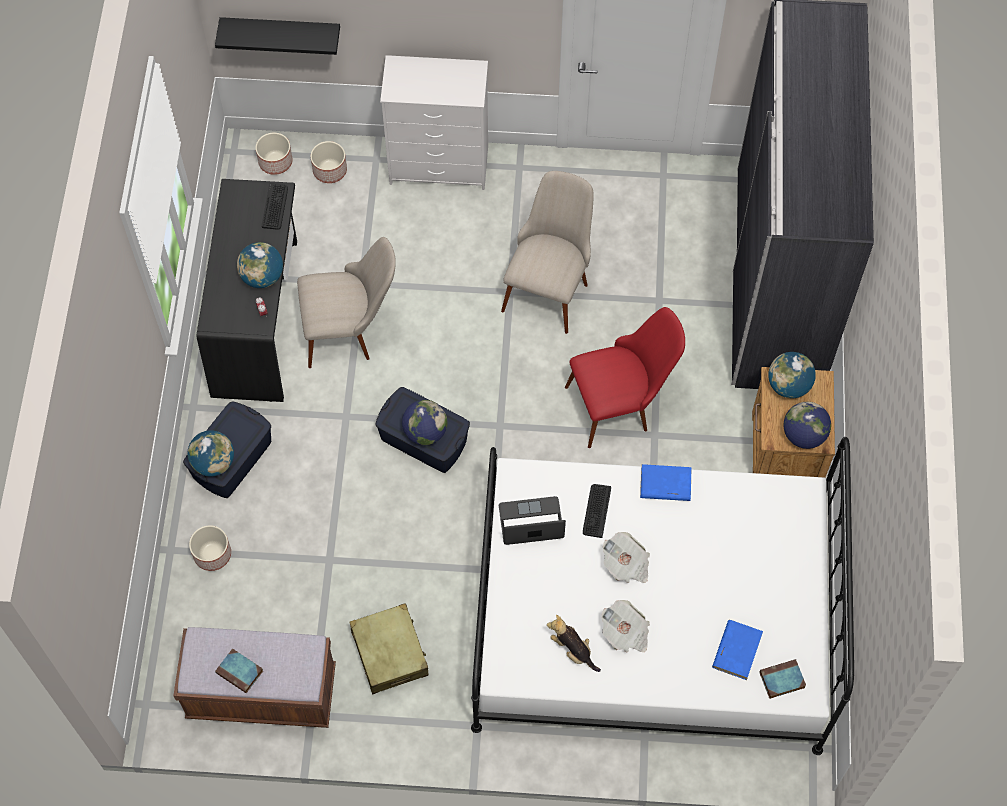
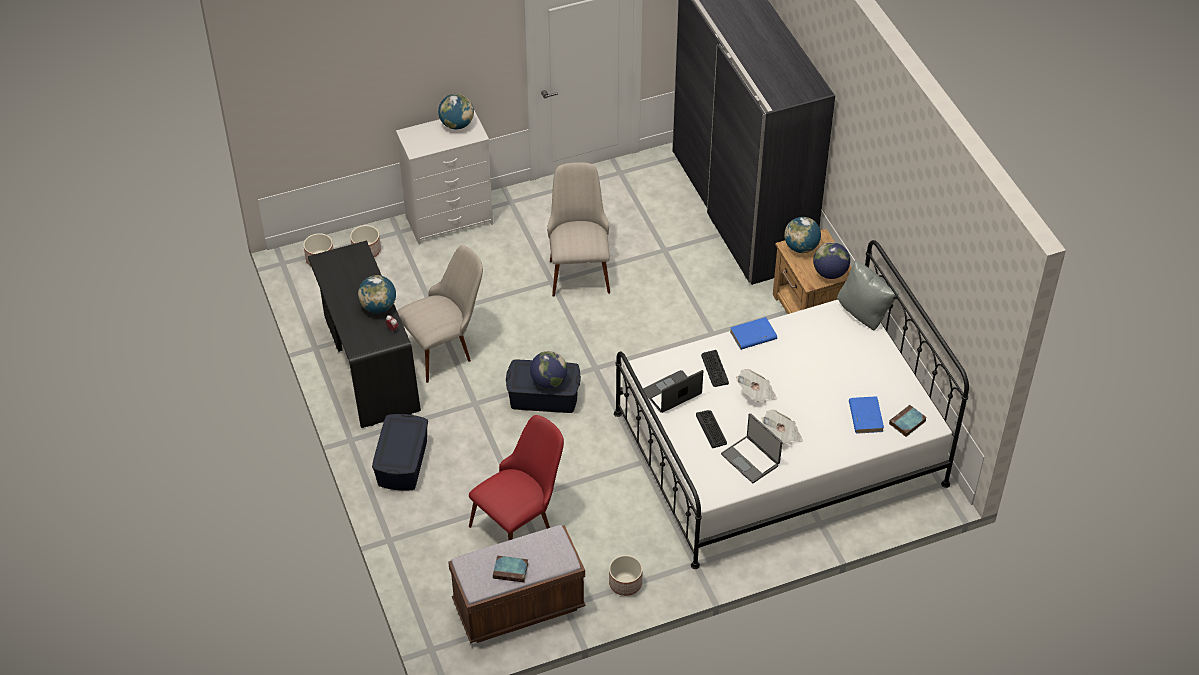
camera: 25 degrees left, 15 degrees down
globe [187,430,234,476] -> globe moved to [438,94,474,130]
planter [189,525,231,571] -> planter moved to [609,555,643,596]
black shelf [215,17,340,55] -> none
keyboard [262,183,288,230] -> keyboard moved to [696,410,727,448]
beige suitcase [349,603,429,694] -> none
plush toy [547,615,601,672] -> laptop [721,413,782,483]
red chair [565,307,685,448] -> red chair moved to [469,415,564,541]
none -> grey pillow [837,260,899,330]

